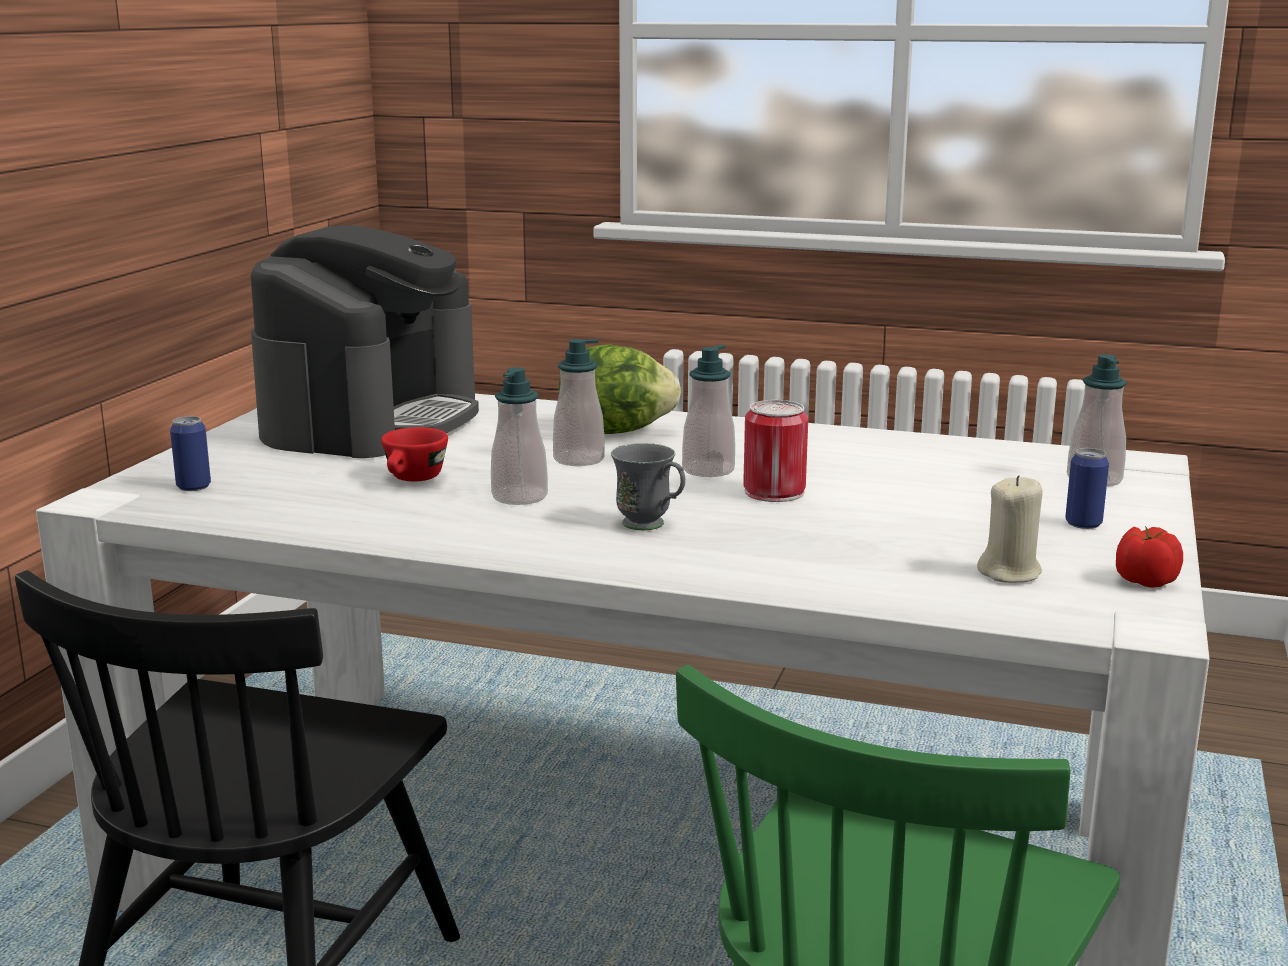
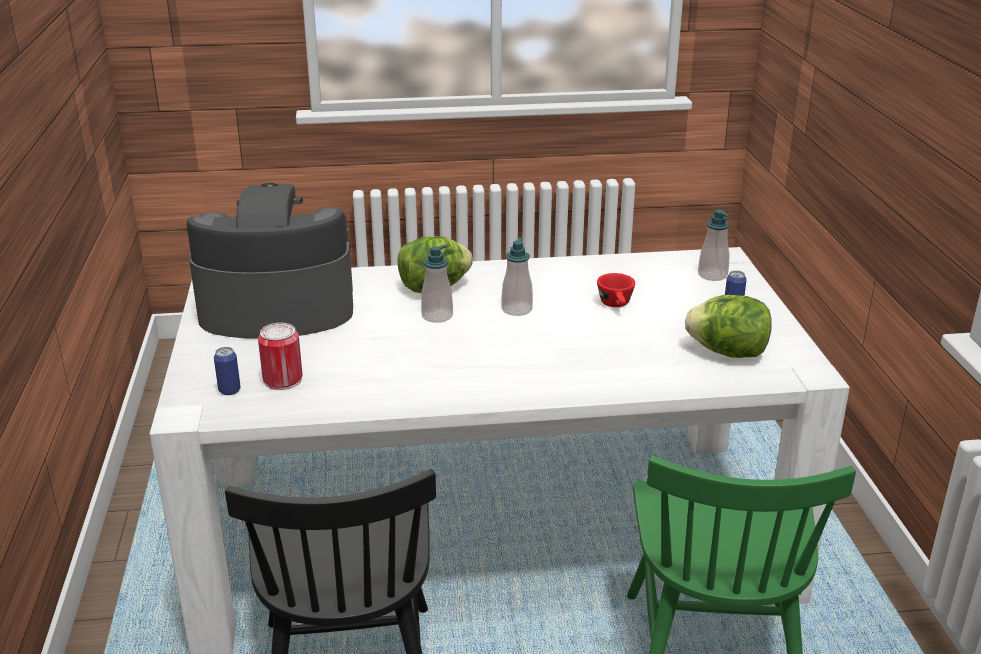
camera: 25 degrees left, 10 degrees up
coffee machine [251,225,479,458] -> coffee machine turned 90 degrees counterclockwise [187,183,353,339]
red cup [381,427,448,482] -> red cup moved to [597,273,635,307]
soap dispenser [491,367,548,505] -> none
grey mug [611,443,685,530] -> none
can [743,400,808,502] -> can moved to [258,323,303,390]
beige candle [977,475,1043,583] -> lettuce [685,295,772,358]
tomato [1116,526,1183,588] -> none

